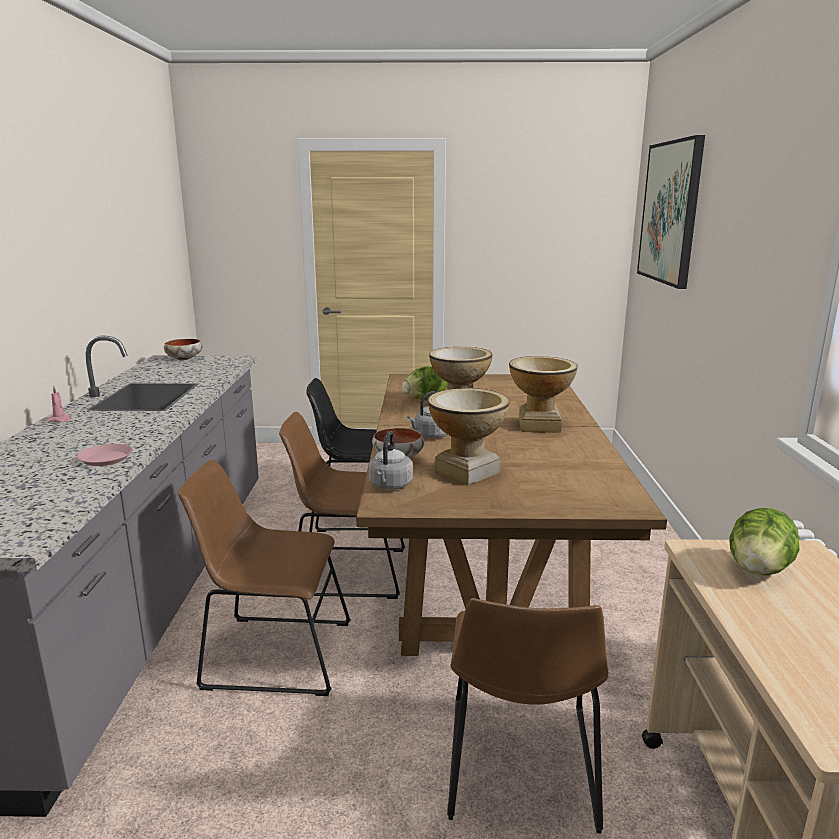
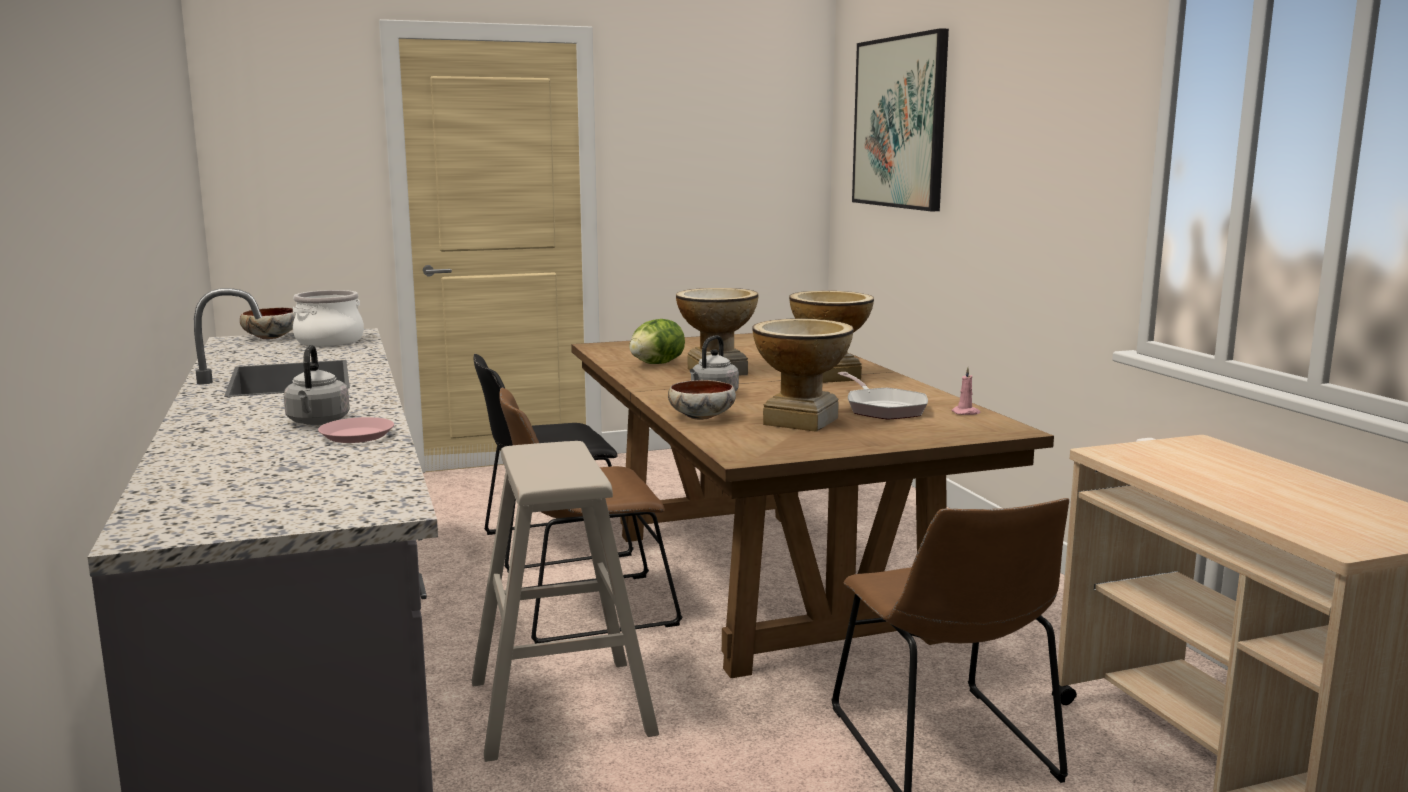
camera: 20 degrees left, 5 degrees down
pink candle [48,386,71,422] -> pink candle moved to [952,367,981,415]
brown chair [178,459,351,696] -> beige stool [472,441,659,762]
grey kettle [369,431,413,490] -> grey kettle moved to [284,345,350,425]
lettuce [729,508,800,576] -> none
none -> cooking pot [293,290,364,346]
none -> frying pan [838,372,928,420]

